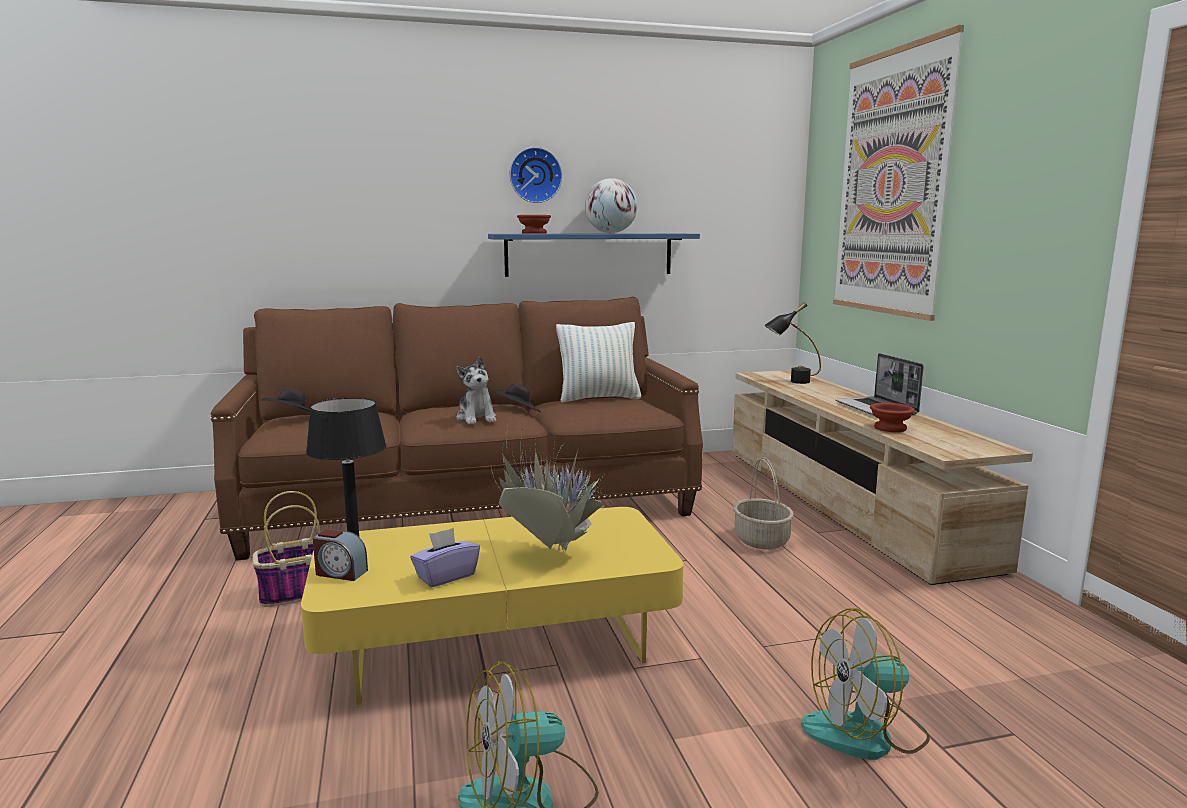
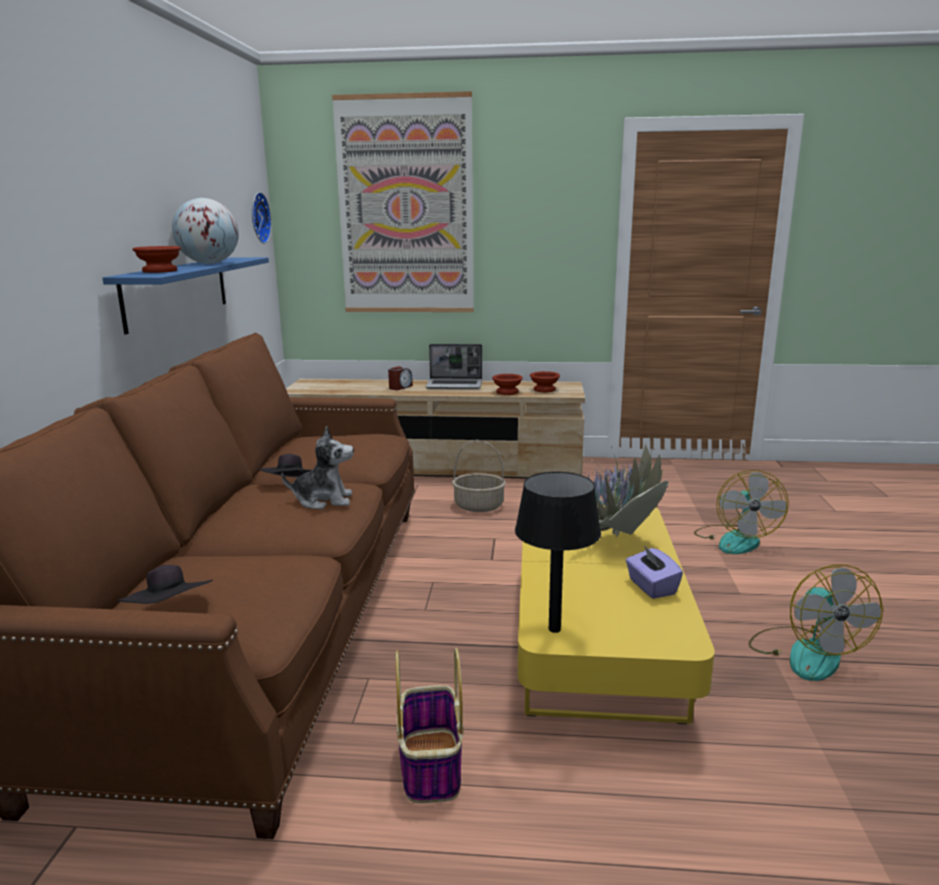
camera: 70 degrees left, 5 degrees up
alarm clock [313,529,368,581] -> alarm clock moved to [388,366,413,390]
wall clock [509,147,562,203] -> wall clock moved to [252,192,272,244]
pillow [556,322,642,402] -> none
black table lamp [765,302,821,384] -> none
none -> brown bowl [530,371,560,392]

